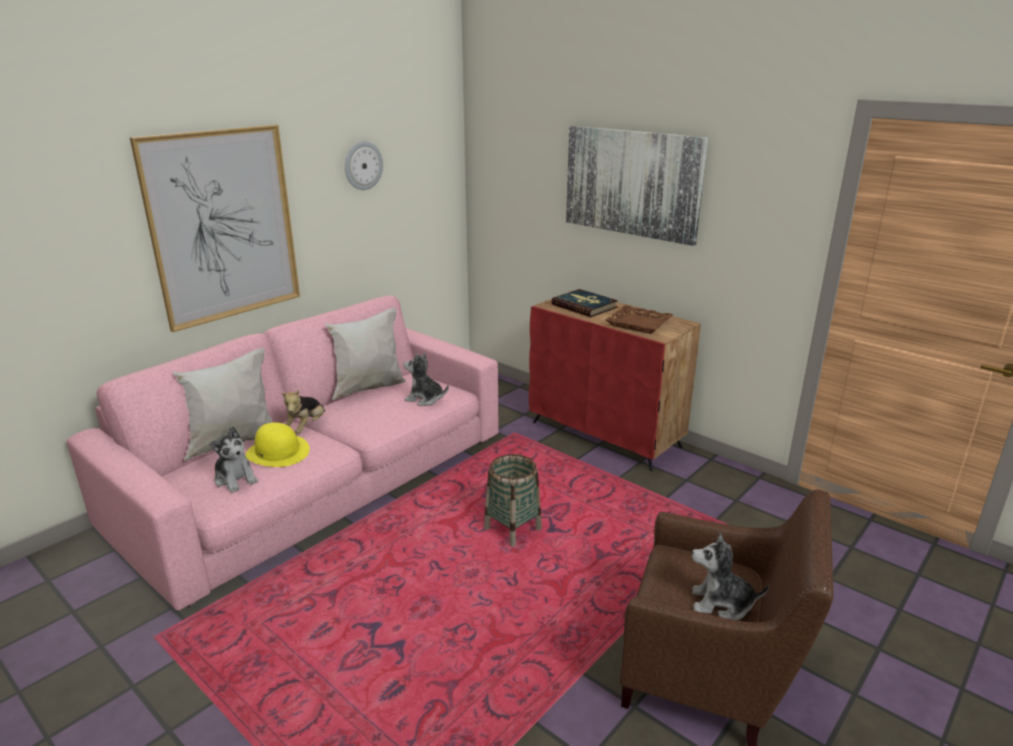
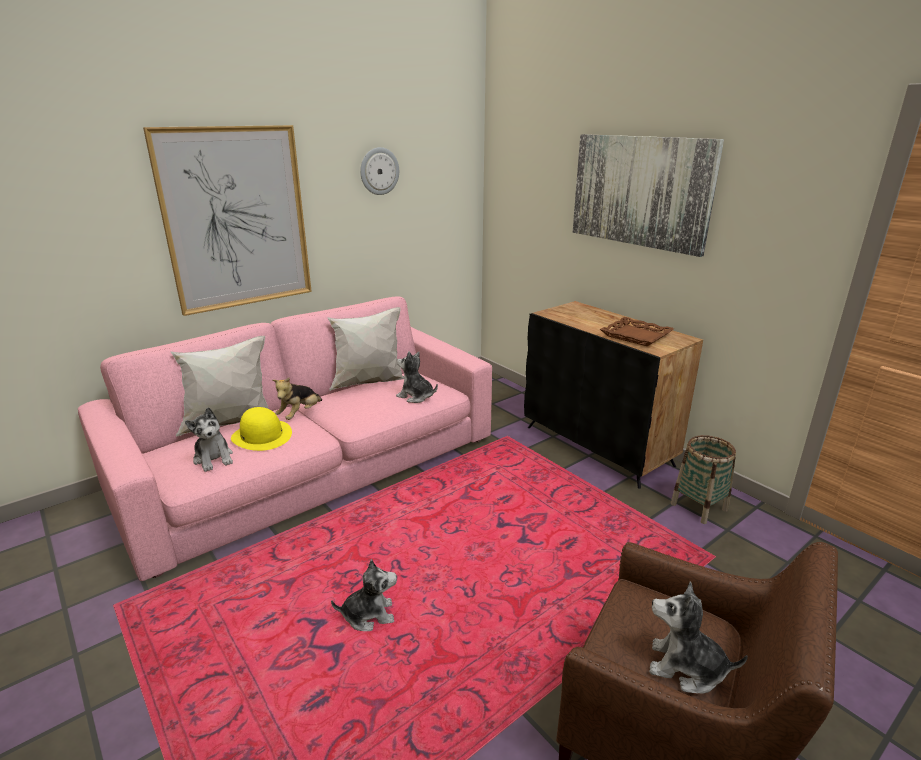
camera: 10 degrees right, 0 degrees up
basket [484,454,542,547] -> basket moved to [671,435,736,524]
red cabinet [529,291,701,471] -> black cabinet [524,301,703,489]
book [551,289,618,317] -> none
none -> plush toy [331,559,397,631]

